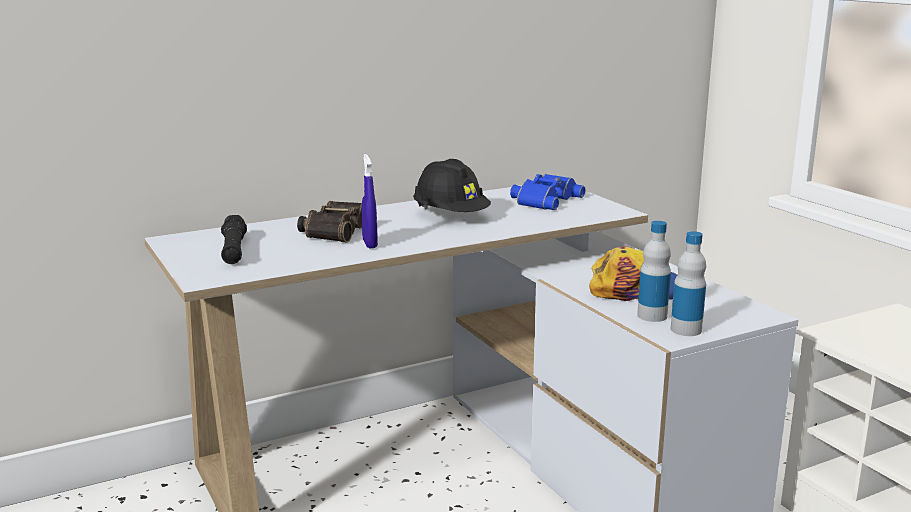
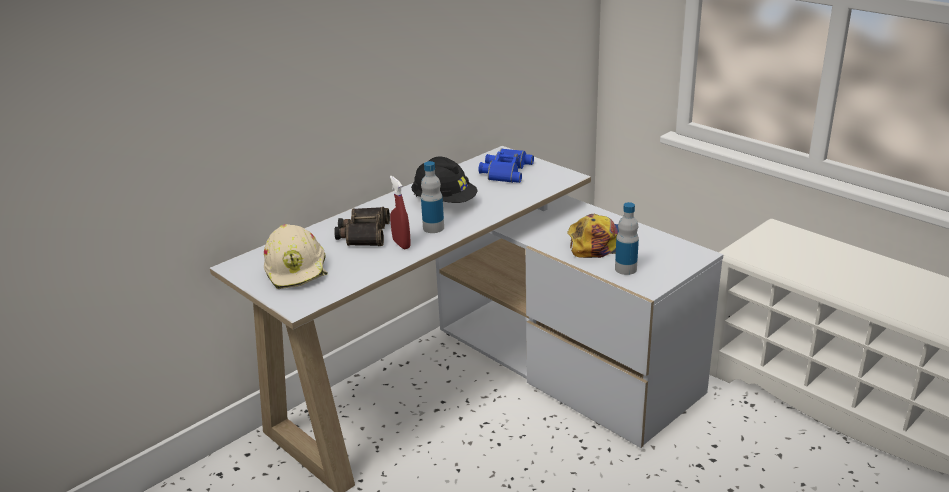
camera: 15 degrees left, 10 degrees up
black flashlight [221,215,247,264] -> beige hard hat [264,224,328,289]
blue spray bottle [362,154,378,248] -> red spray bottle [390,176,411,249]
bottle [671,231,706,336] -> bottle moved to [421,161,444,233]

